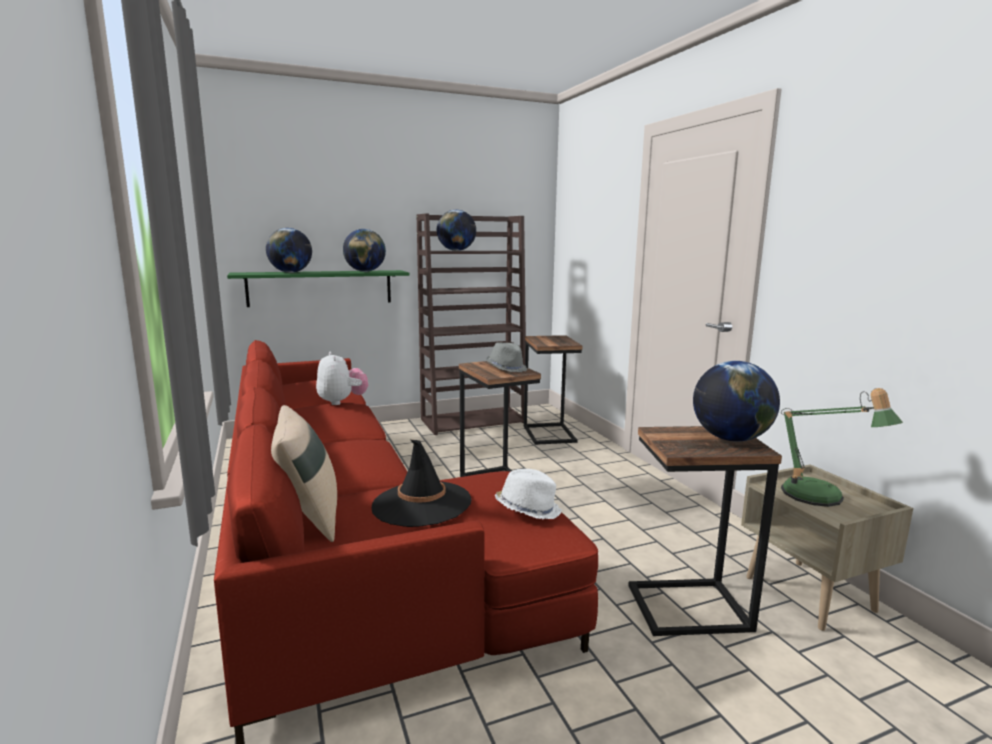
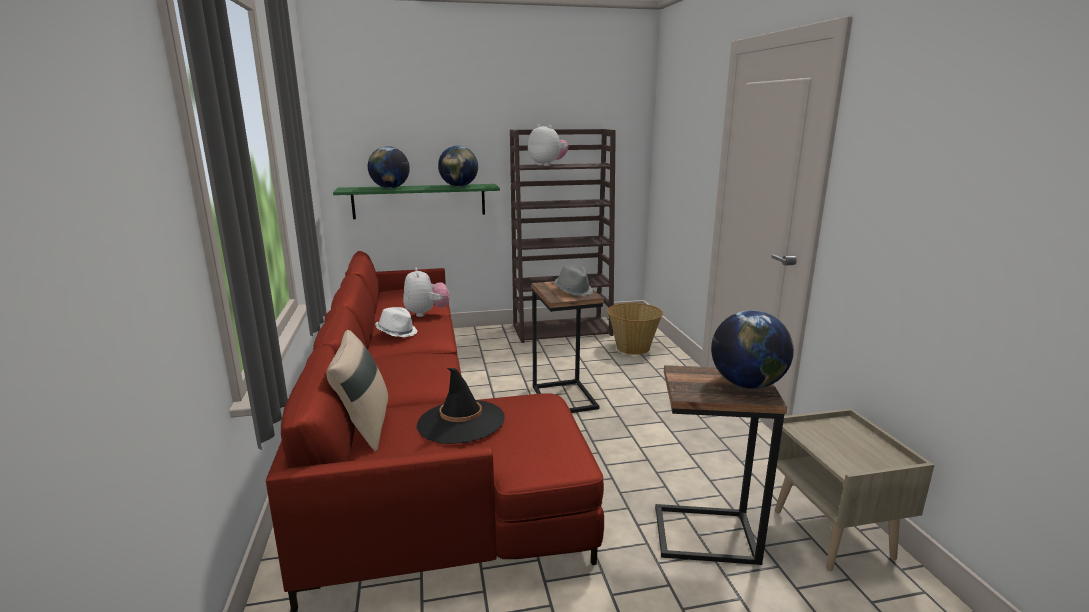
camera: 10 degrees right, 5 degrees up
globe [437,210,476,251] -> plush toy [528,124,568,166]
white hat [495,469,562,519] -> white hat moved to [375,307,418,337]
side table [524,335,582,445] -> basket [607,303,663,355]
table lamp [781,388,903,507] -> none

